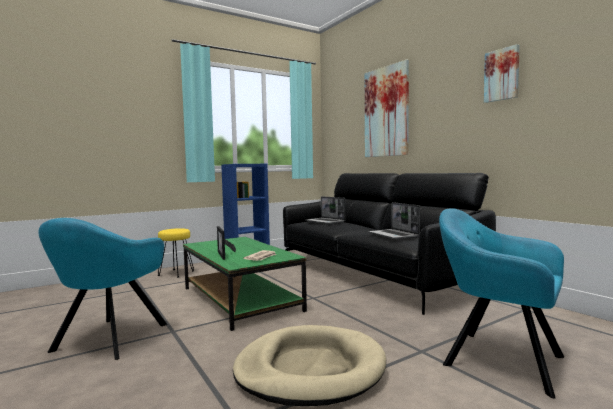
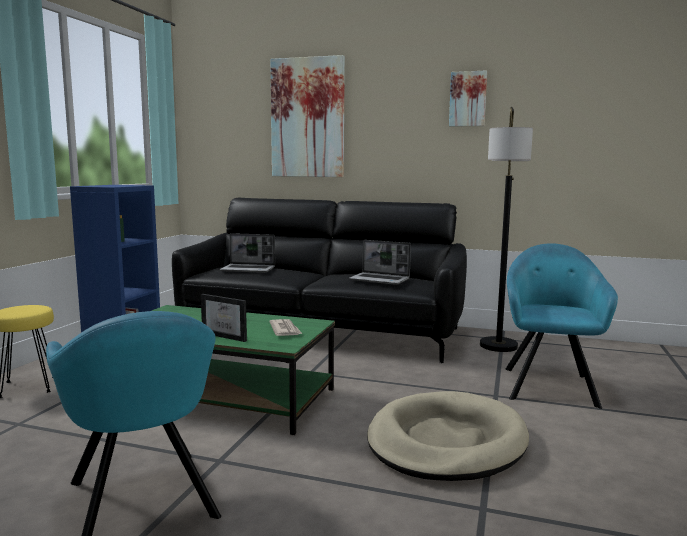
camera: 40 degrees left, 5 degrees up
turquoise armchair [439,208,564,398] -> turquoise armchair turned 105 degrees clockwise [505,243,618,409]
none -> floor lamp [480,107,533,352]

